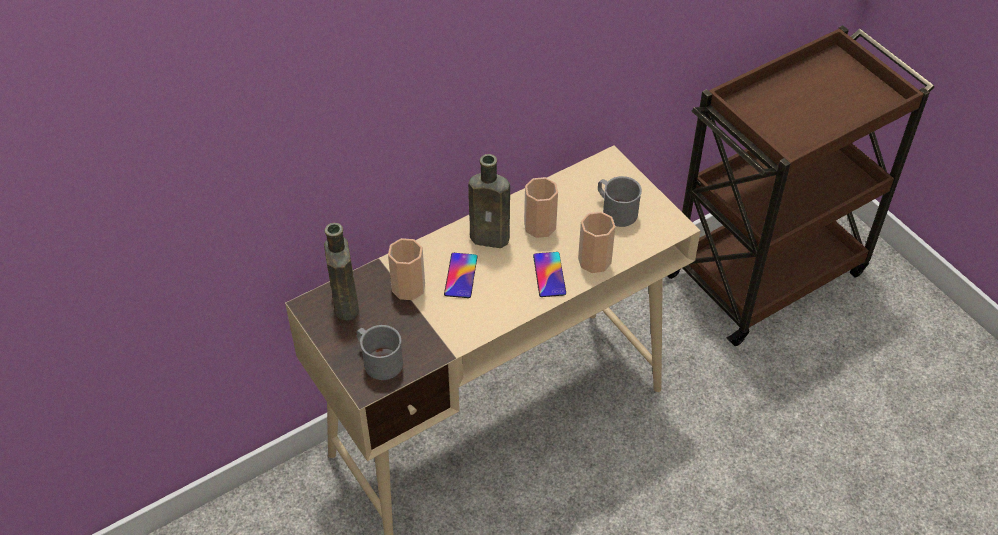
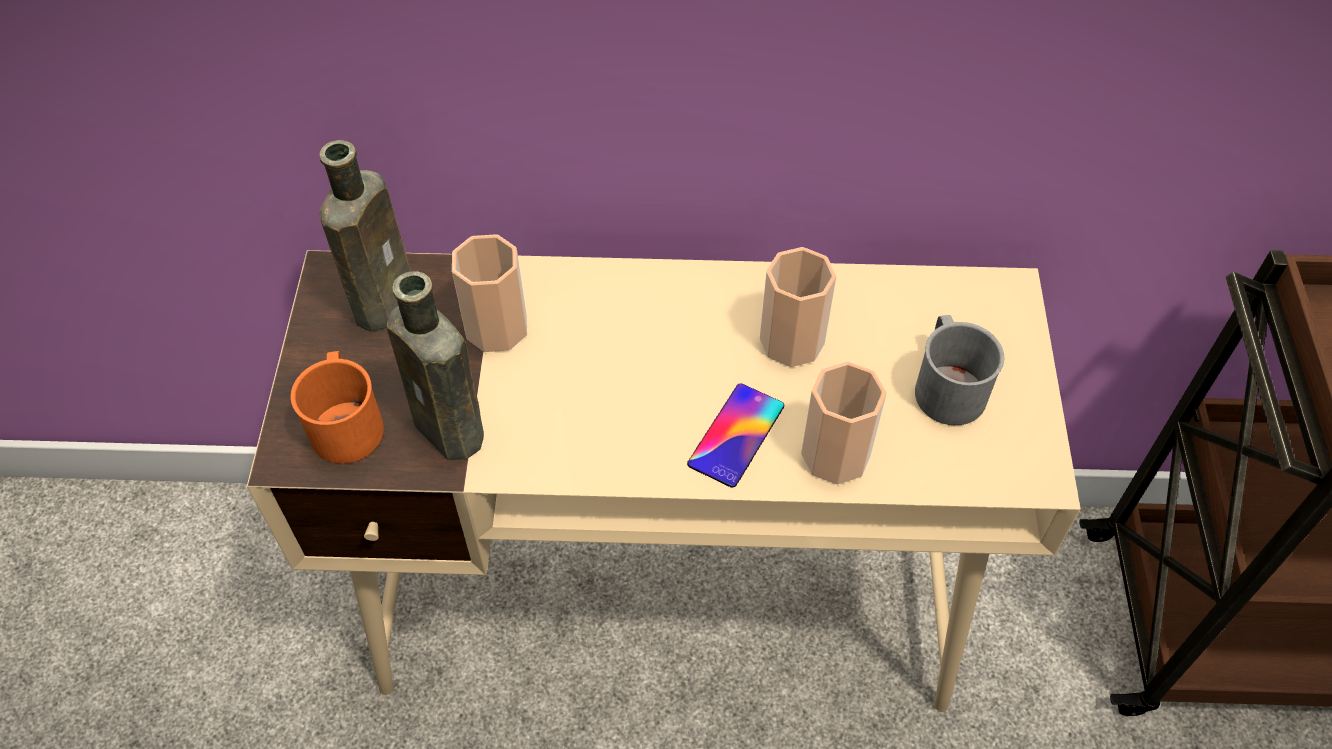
camera: 35 degrees right, 5 degrees up
grey mug [356,325,403,380] -> orange mug [291,351,384,464]
phone [444,253,477,298] -> none
brown bottle [468,154,510,248] -> brown bottle moved to [387,271,484,460]

